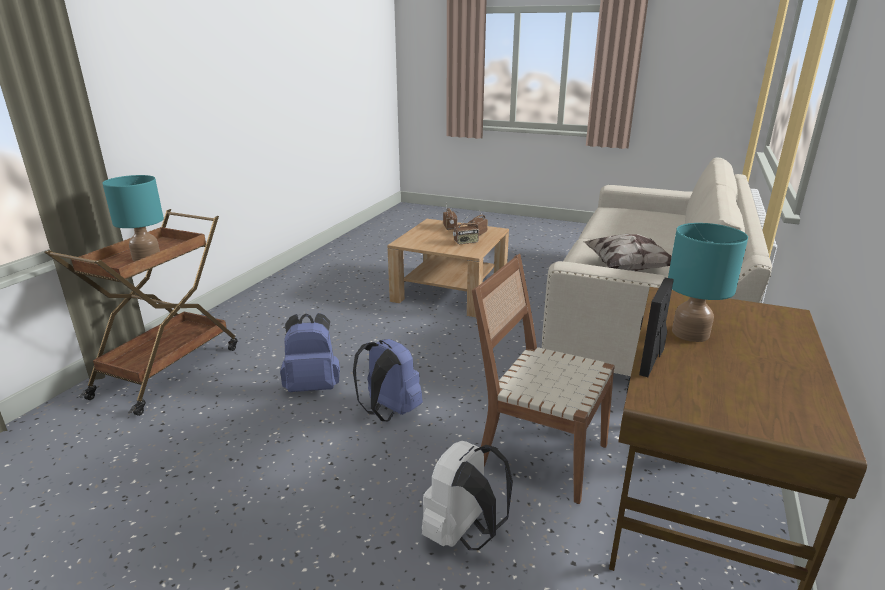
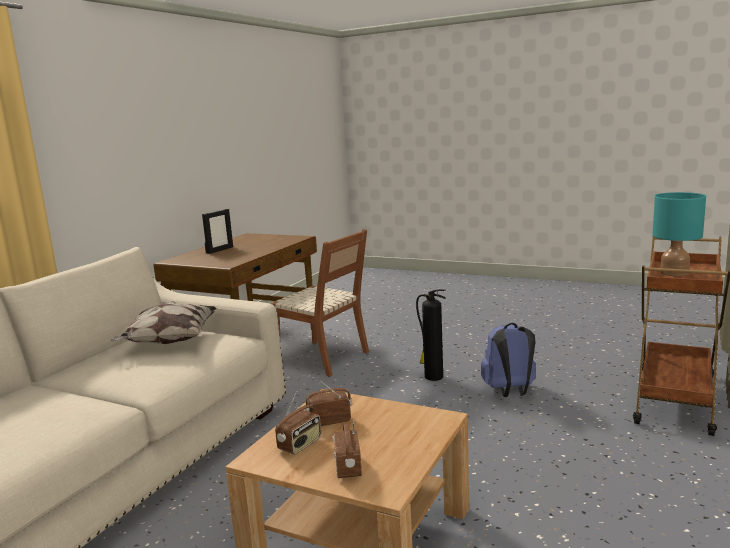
camera: 175 degrees left, 10 degrees down
blue backpack [353,339,423,421] -> fire extinguisher [416,289,446,381]
white backpack [422,441,513,550] -> none
picture frame [639,278,674,377] -> picture frame moved to [202,209,233,254]
turquoise table lamp [668,223,748,342] -> none

